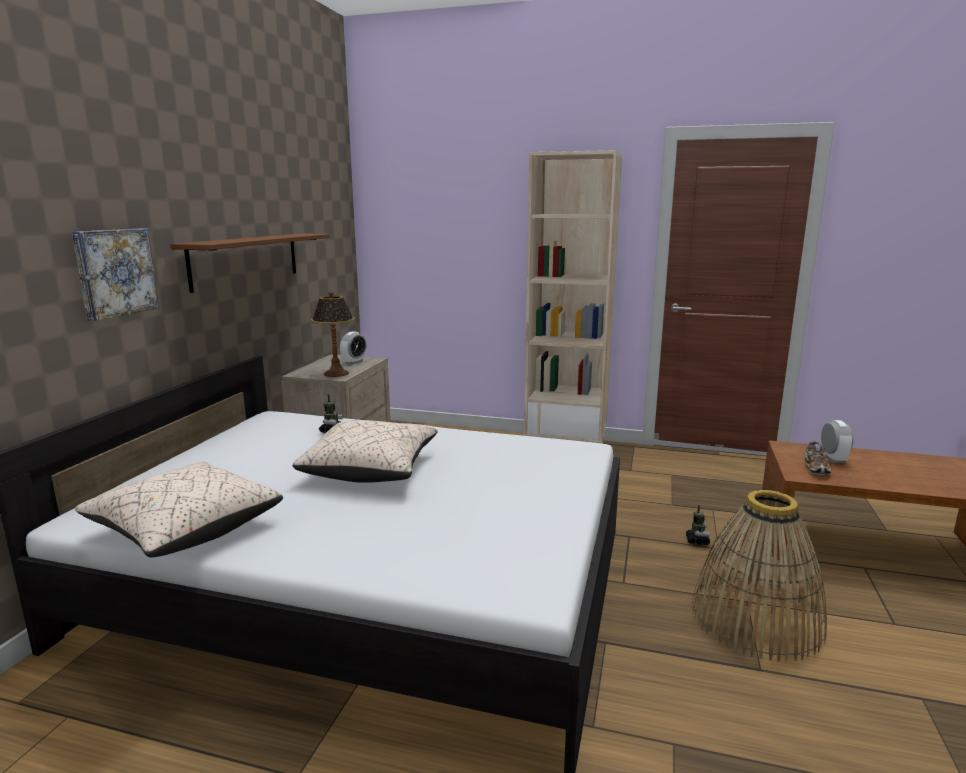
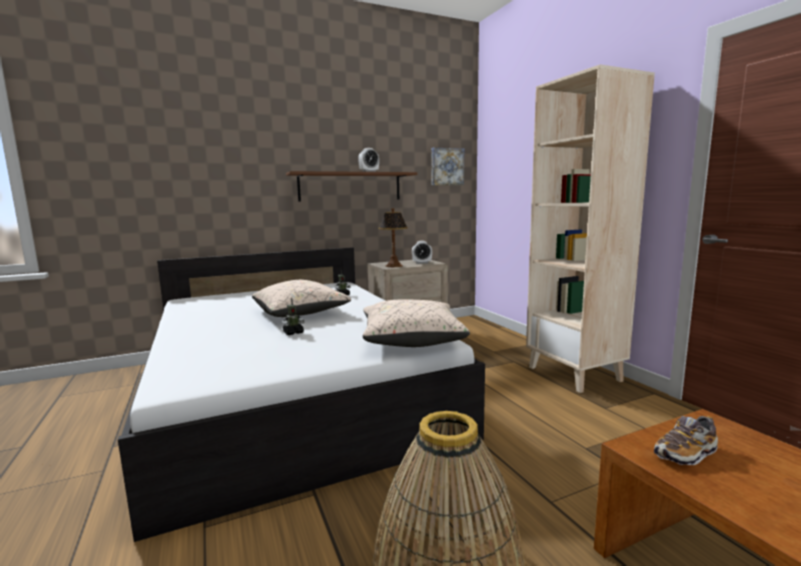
camera: 50 degrees right, 5 degrees down
picture [72,228,159,321] -> picture moved to [431,148,464,185]
beige pillow [75,462,283,557] -> beige pillow moved to [363,299,470,347]
toy robot [686,505,710,545] -> toy robot moved to [282,297,305,335]
alarm clock [821,420,853,463] -> alarm clock moved to [358,148,379,172]

